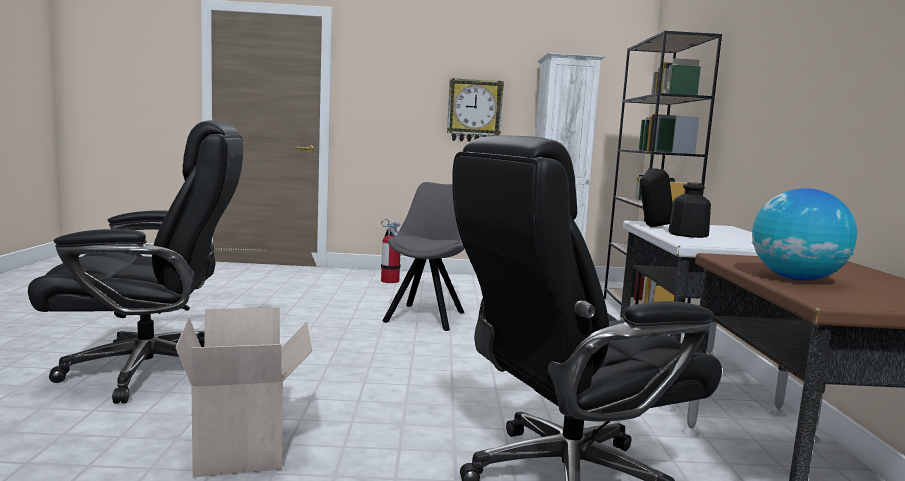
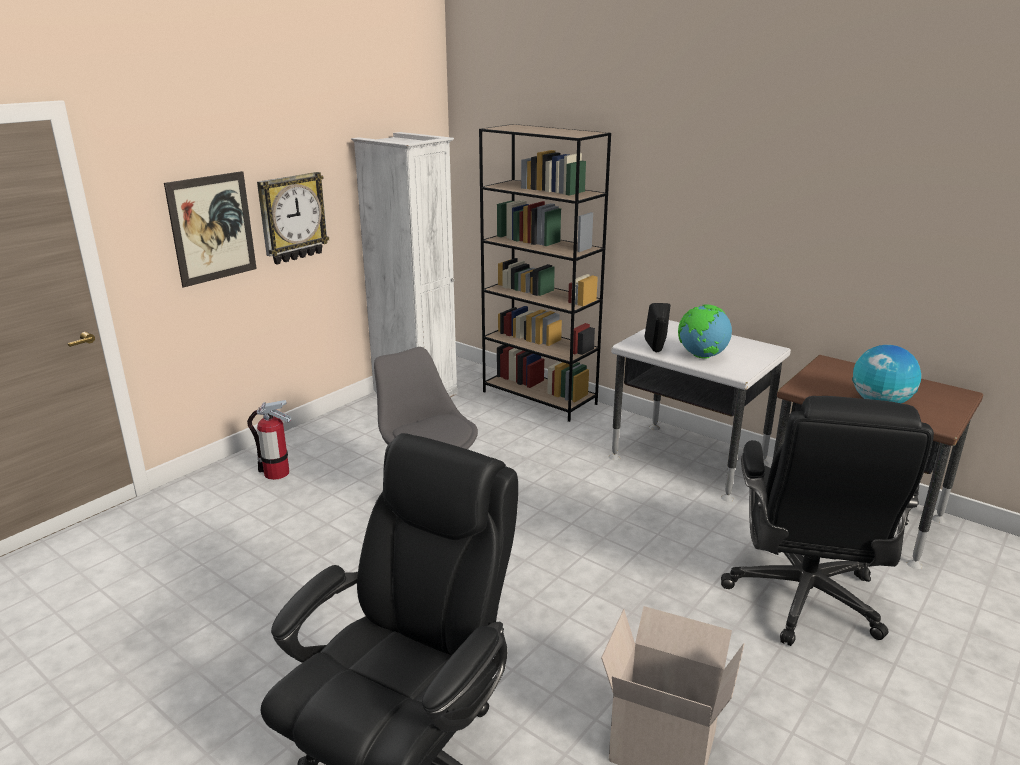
camera: 50 degrees left, 15 degrees up
bottle [668,182,711,238] -> globe [678,304,732,358]
none -> picture [164,171,257,288]

